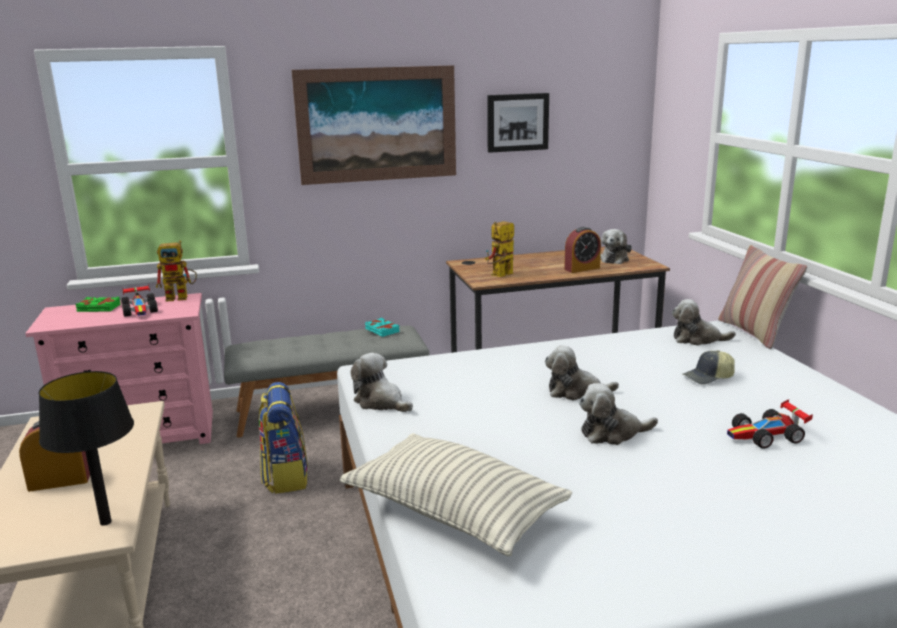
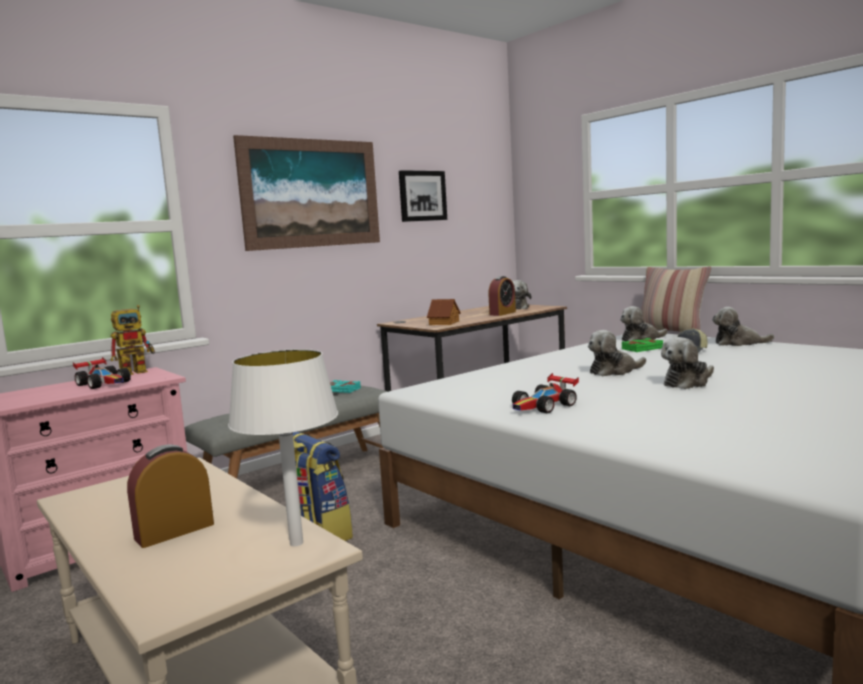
camera: 25 degrees left, 10 degrees down
black table lamp [39,371,134,526] -> white table lamp [228,349,338,546]
green book [75,297,121,312] -> green book moved to [622,338,663,352]
pillow [340,433,572,556] -> none
plush toy [350,353,413,412] -> plush toy moved to [712,307,774,346]
toy robot [485,221,514,277] -> toy house [427,299,461,325]
toy car [727,399,813,449] -> toy car moved to [512,373,579,414]

